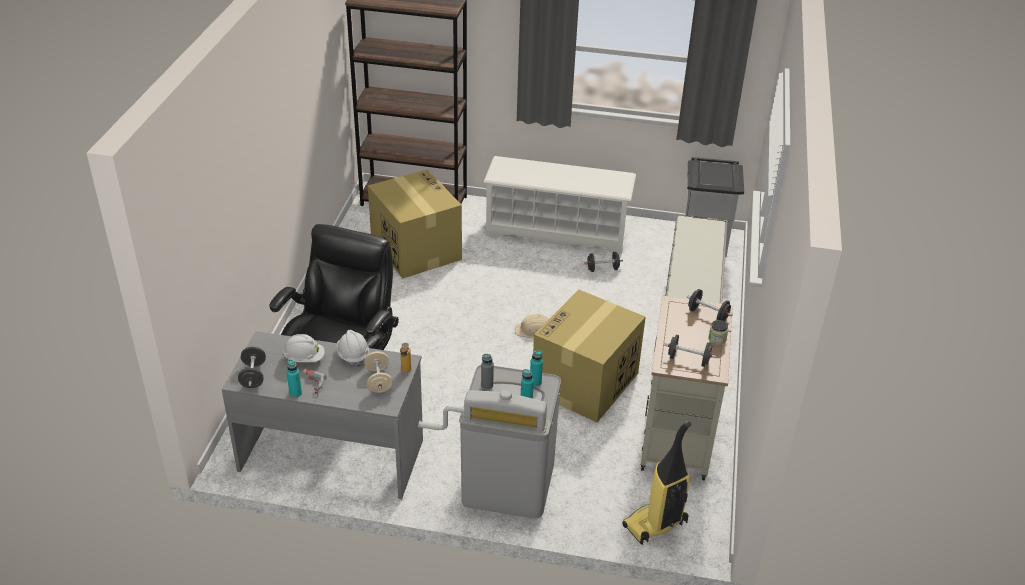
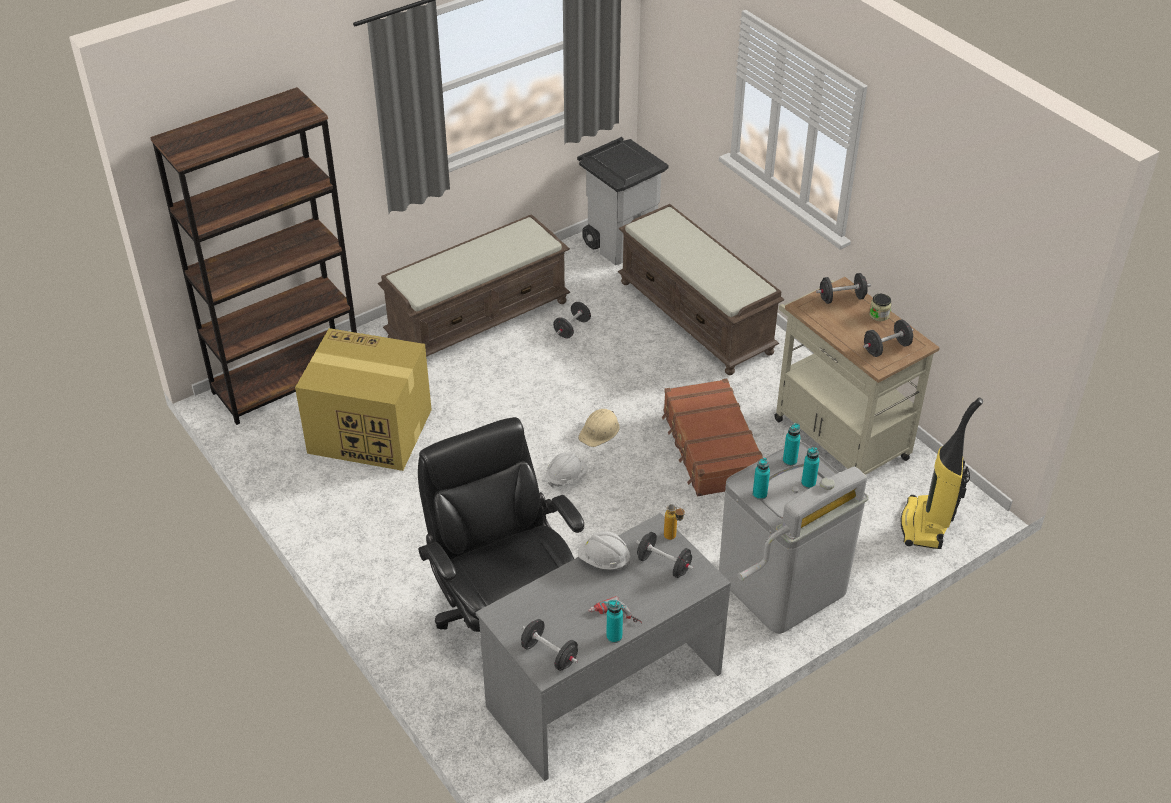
camera: 45 degrees left, 5 degrees up
white hard hat [283,334,325,362] -> white hard hat moved to [546,452,588,487]
beige dumbbell [364,351,392,393] -> black dumbbell [636,532,694,578]
grey bottle [481,354,494,390] -> turquoise bottle [753,458,770,500]
white shoe rack [483,156,636,254] -> brown bench [378,214,570,357]
cardboard box [533,290,646,422] -> brown suitcase [662,379,763,496]

